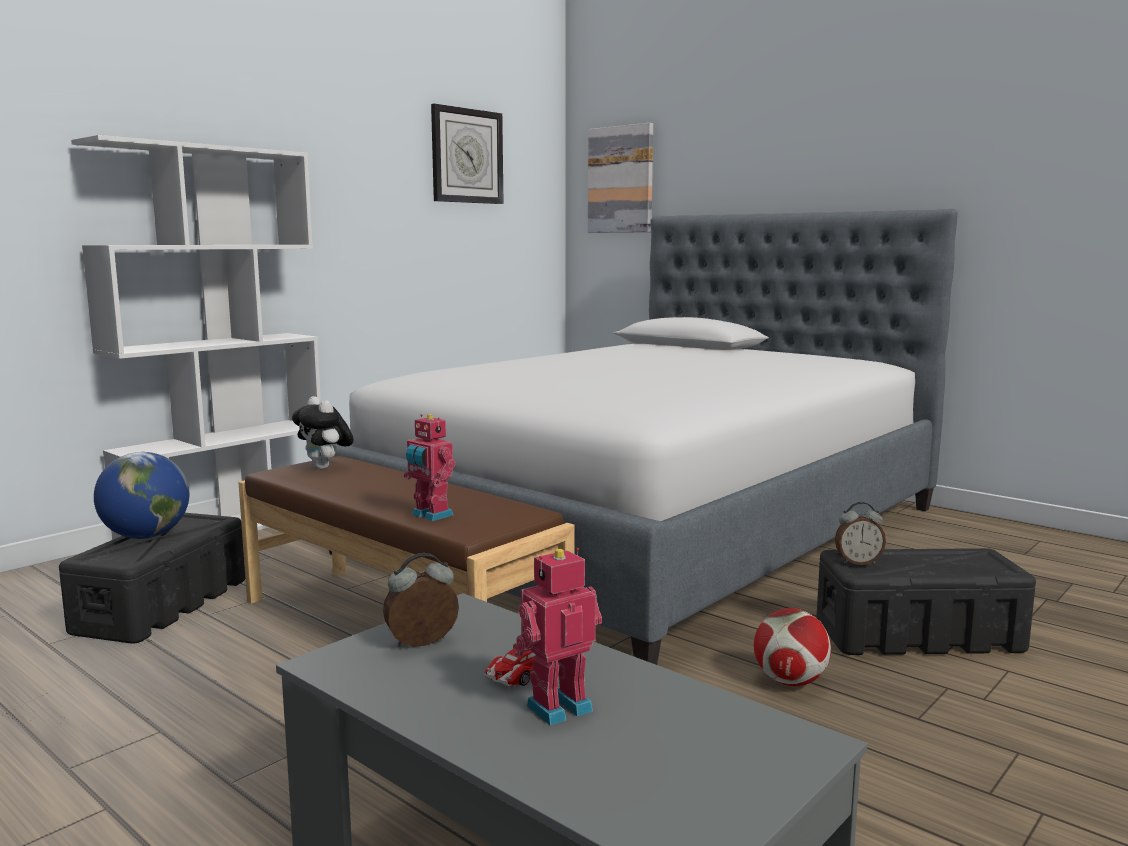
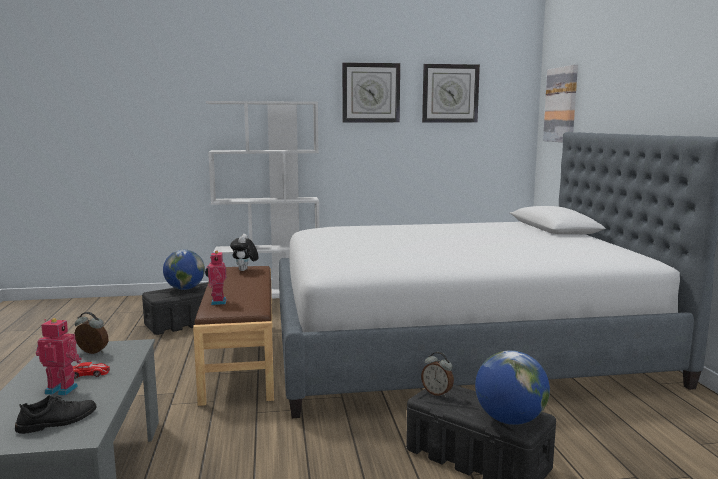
camera: 40 degrees right, 0 degrees up
football [754,608,831,686] -> none
none -> black shoe [15,395,97,434]
none -> wall clock [342,62,400,123]
none -> globe [475,350,550,425]

